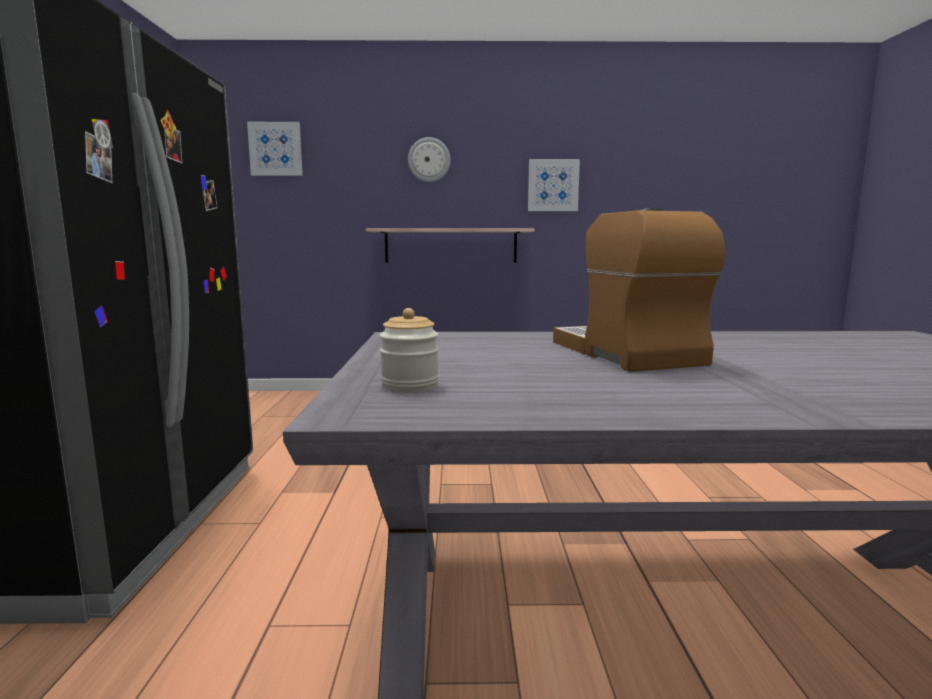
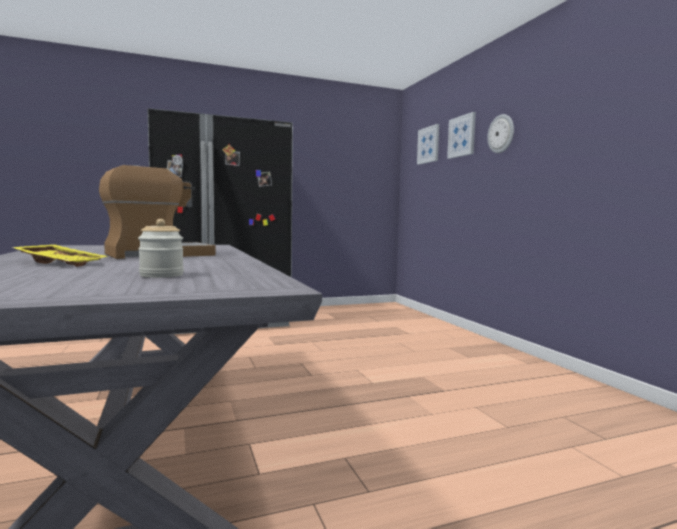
camera: 70 degrees right, 5 degrees down
shelf [366,228,534,263] -> none
jar [379,308,439,393] -> jar moved to [138,219,184,278]
picture [528,159,580,211] -> picture moved to [447,112,476,159]
none -> yellow tray [11,244,108,267]

